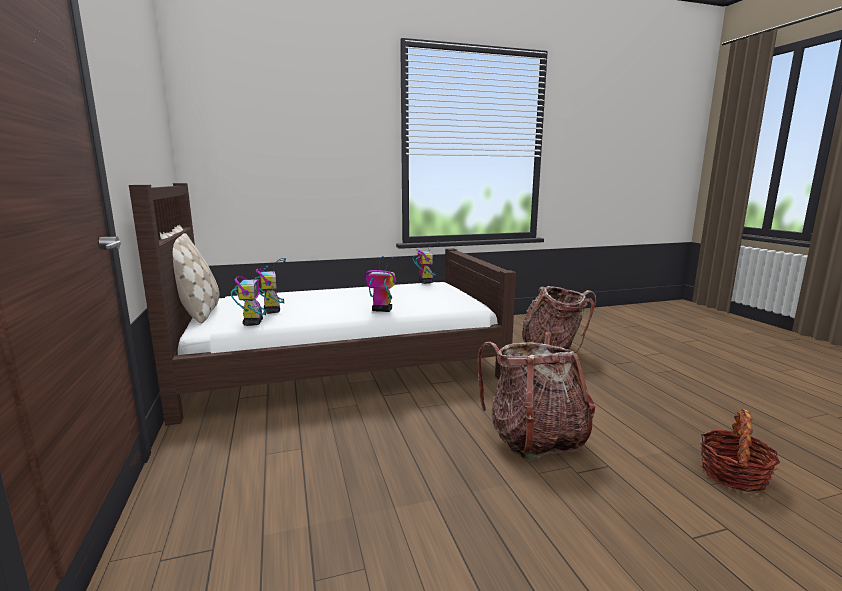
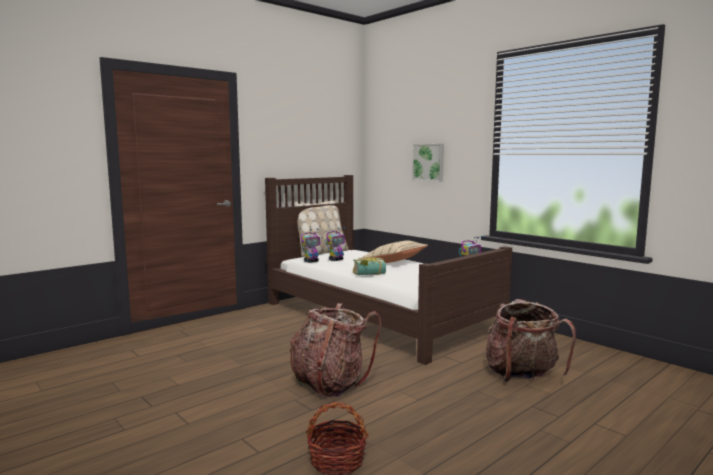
camera: 65 degrees right, 5 degrees down
toy robot [366,256,396,312] -> book [353,258,386,275]
none -> beige pillow [362,241,428,263]
none -> picture [412,144,444,182]

